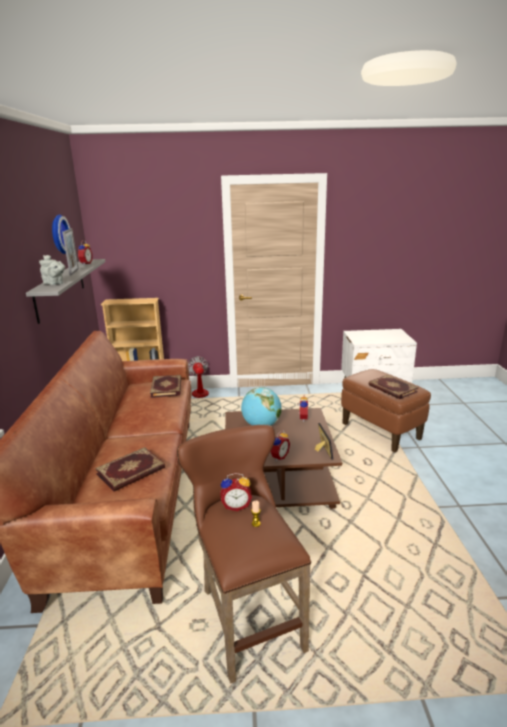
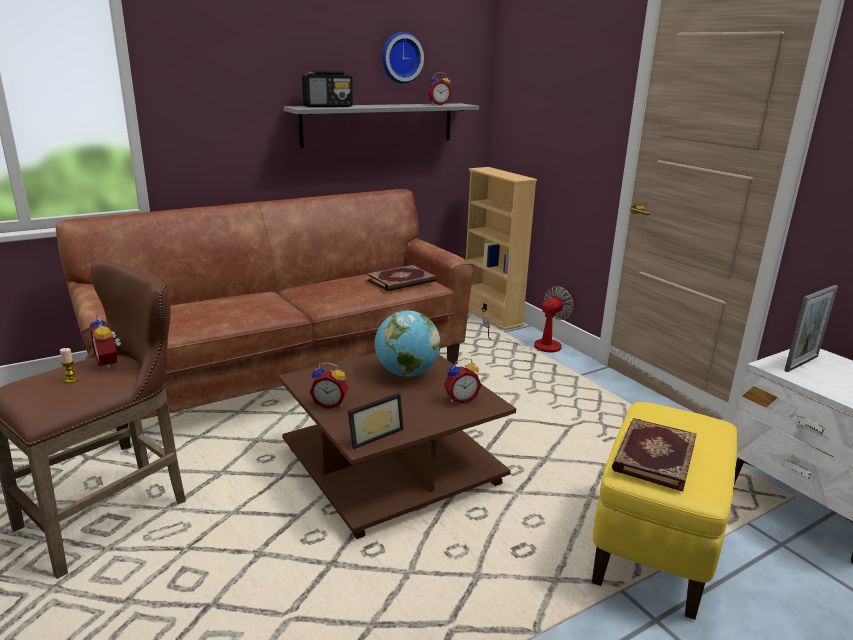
camera: 60 degrees right, 0 degrees up
grey teapot [39,255,65,285] -> radio [302,70,353,107]
picture frame [62,228,79,275] -> picture frame moved to [784,285,838,372]
book [95,447,165,492] -> none
brown ottoman [341,369,431,453] -> yellow ottoman [592,402,737,620]

